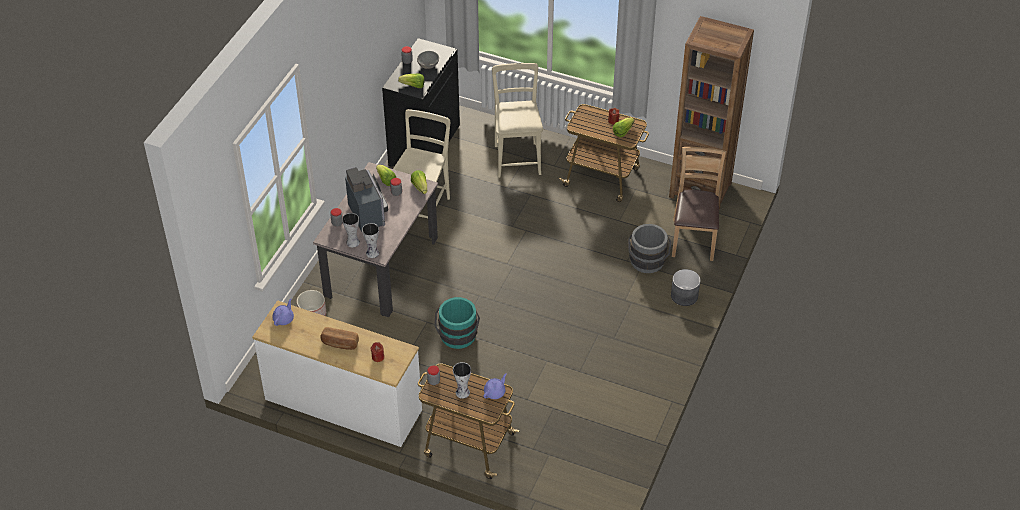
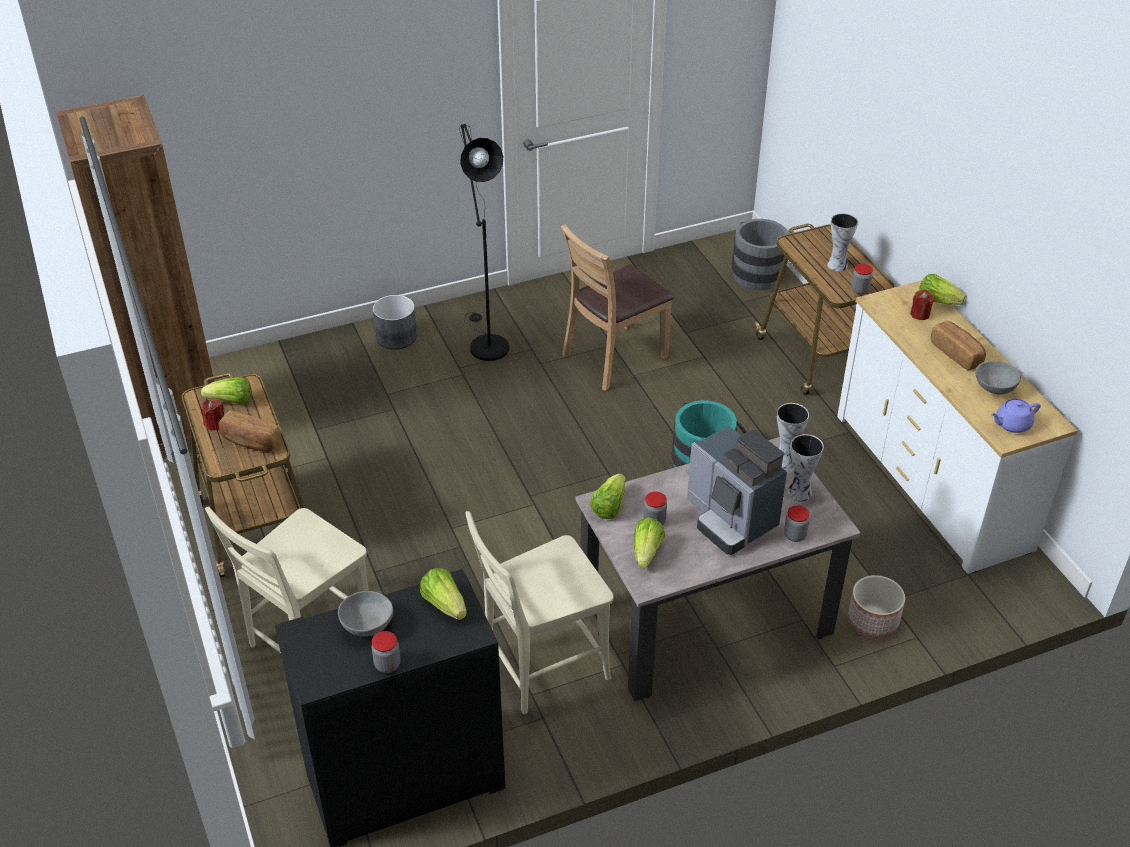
camera: 135 degrees left, 5 degrees down
coffee machine [345,167,388,232] -> coffee machine turned 60 degrees counterclockwise [687,426,787,555]
purple teapot [484,373,507,399] -> none
grey bucket [628,224,672,273] -> grey bucket moved to [732,219,788,290]
brown chair [672,147,726,261] -> brown chair moved to [561,224,674,391]
none -> bread [219,411,281,452]
none -> black floor lamp [459,124,509,361]
none -> lettuce [919,274,966,305]
none -> grey bowl [975,360,1021,395]

